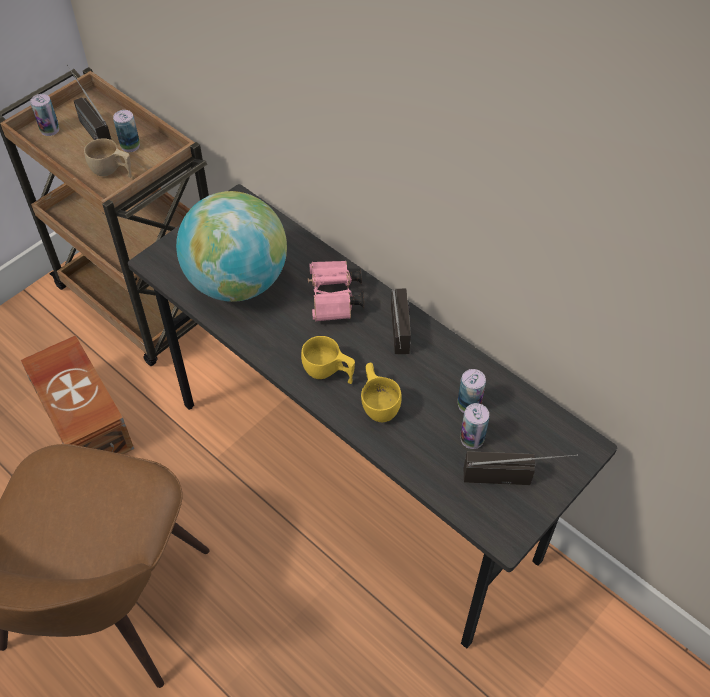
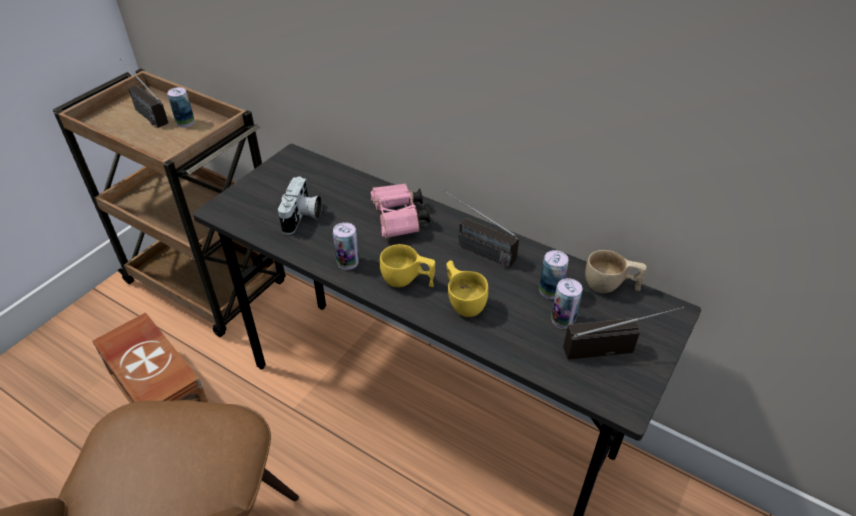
camera: 10 degrees left, 10 degrees down
can [30,94,59,136] -> can moved to [333,222,359,270]
beige cup [84,138,132,178] -> beige cup moved to [585,250,647,293]
globe [176,191,287,302] -> camera [278,176,322,235]
radio [391,288,411,354] -> radio turned 135 degrees clockwise [439,188,519,268]

